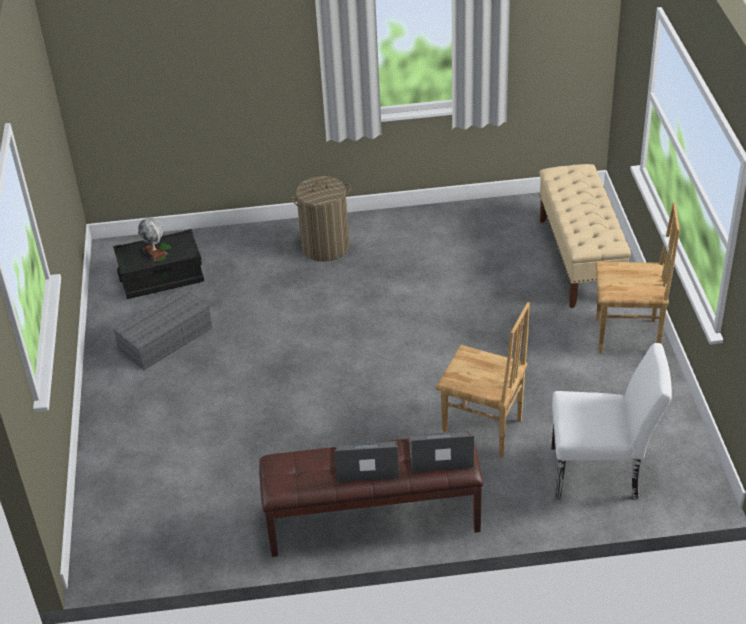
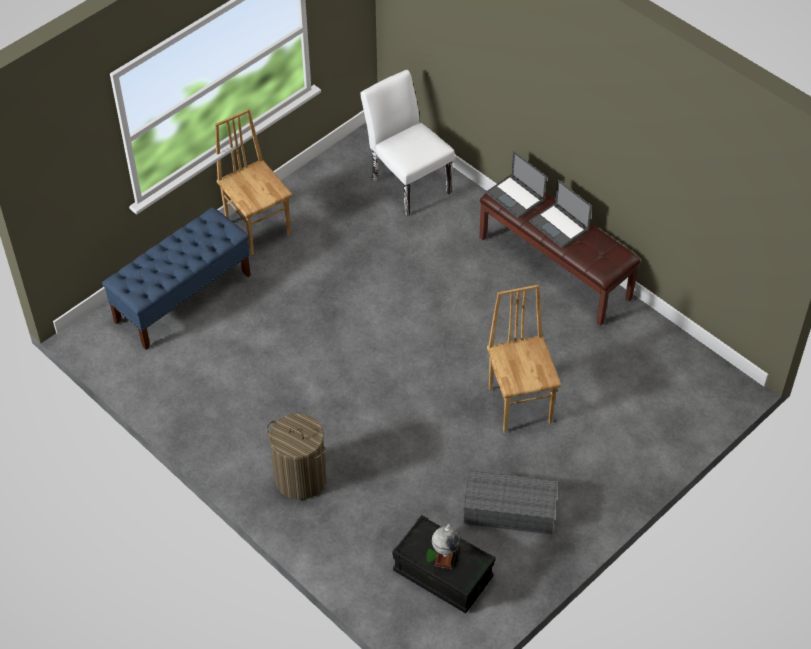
camera: 130 degrees left, 10 degrees up
brown chair [436,302,530,458] -> brown chair moved to [487,285,562,433]
beige bench [539,164,631,308] -> blue bench [102,207,251,350]

